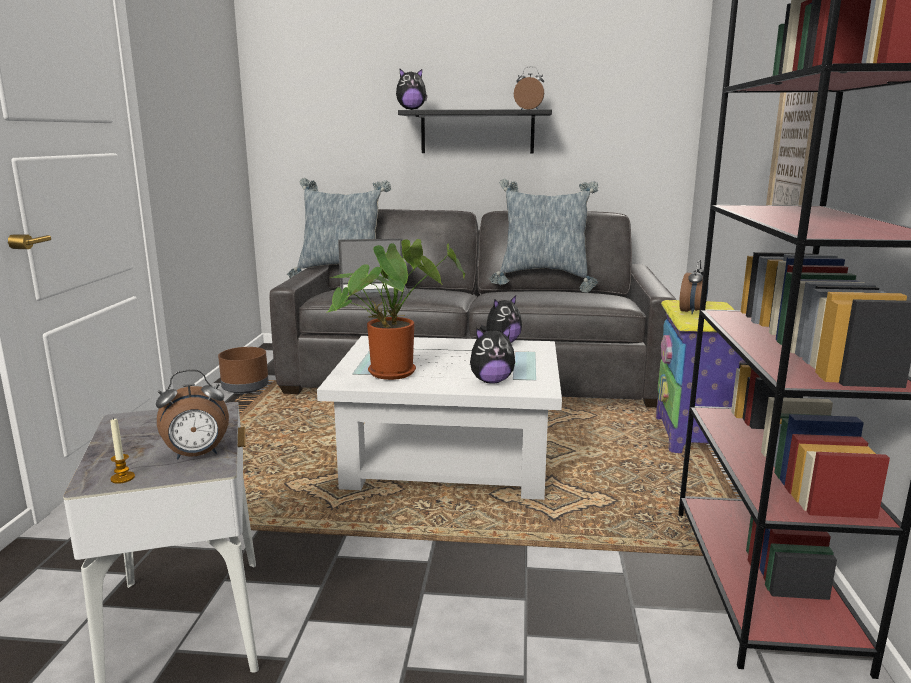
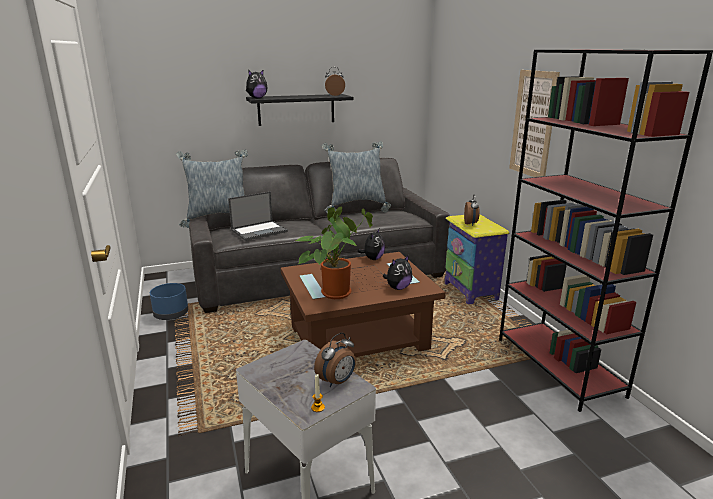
camera: 25 degrees left, 5 degrees up
brown planter [218,347,269,394] -> blue planter [150,283,188,320]
white coffee table [317,336,562,500] -> brown coffee table [281,252,446,357]

